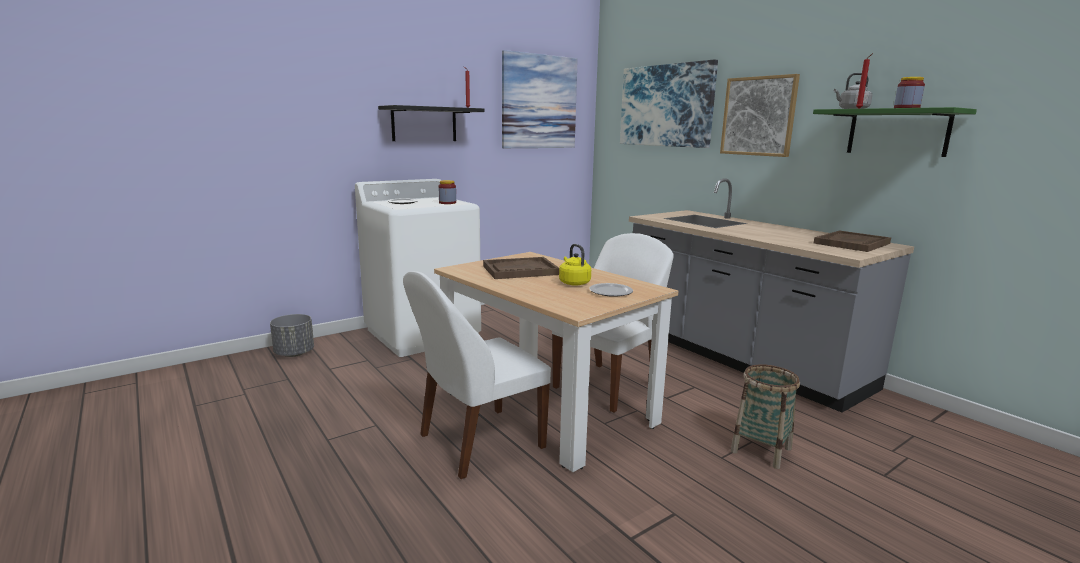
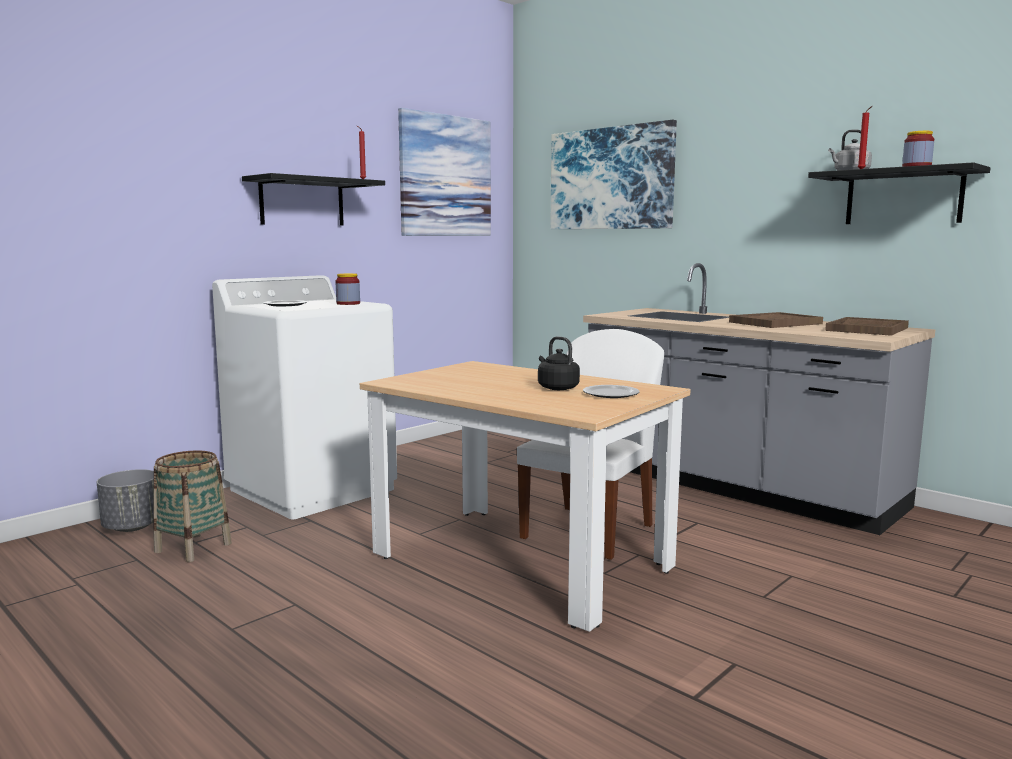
camera: 10 degrees left, 5 degrees down
white chair [403,271,551,479] -> none
brown tray [483,257,559,279] -> brown tray moved to [729,312,823,328]
yellow kettle [559,244,591,286] -> black kettle [538,336,580,390]
picture [720,74,800,157] -> none
basket [731,364,800,469] -> basket moved to [153,450,232,562]
green shelf [813,107,977,157] -> black shelf [808,162,991,224]

